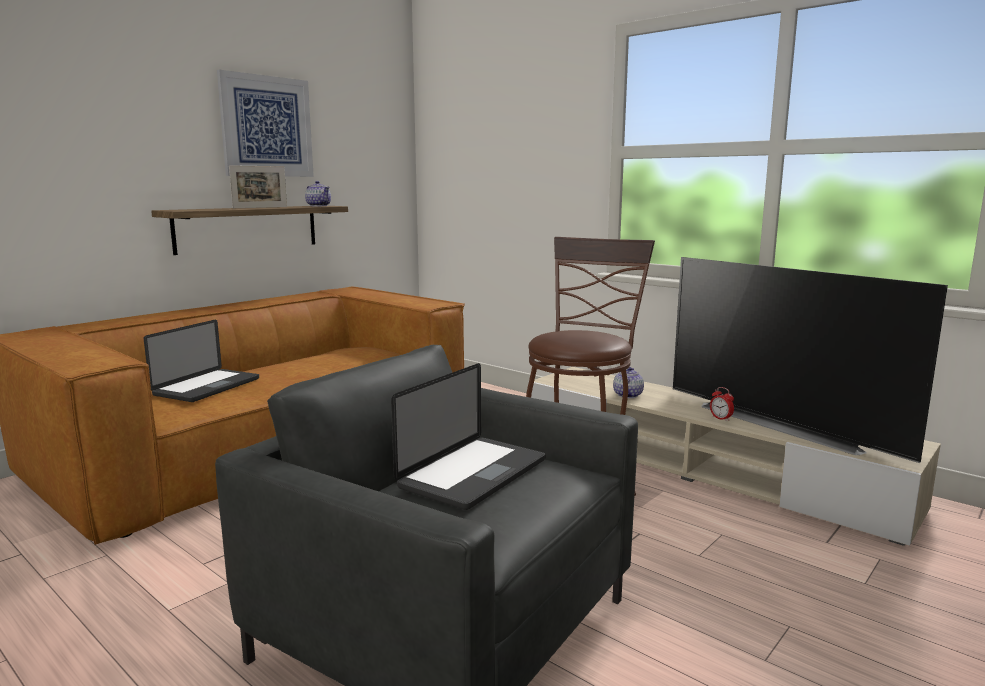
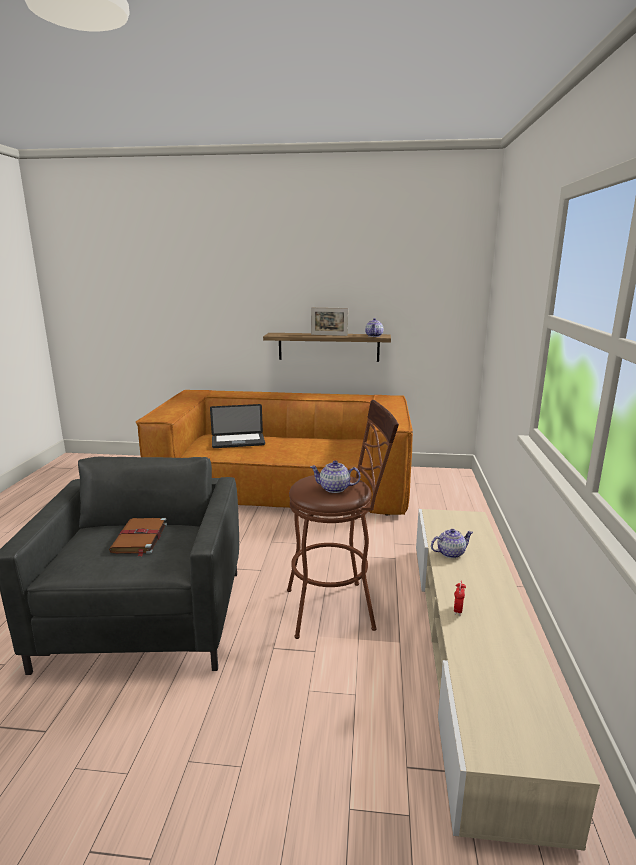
camera: 55 degrees right, 5 degrees up
picture [217,70,314,177] -> none
laptop [391,363,545,510] -> brown book [109,518,167,557]
television [673,257,948,463] -> none
none -> teapot [310,461,361,493]

